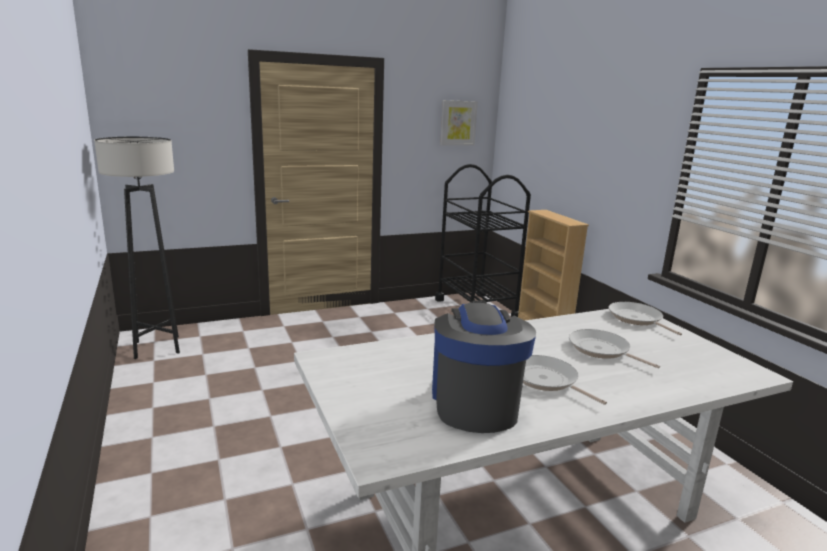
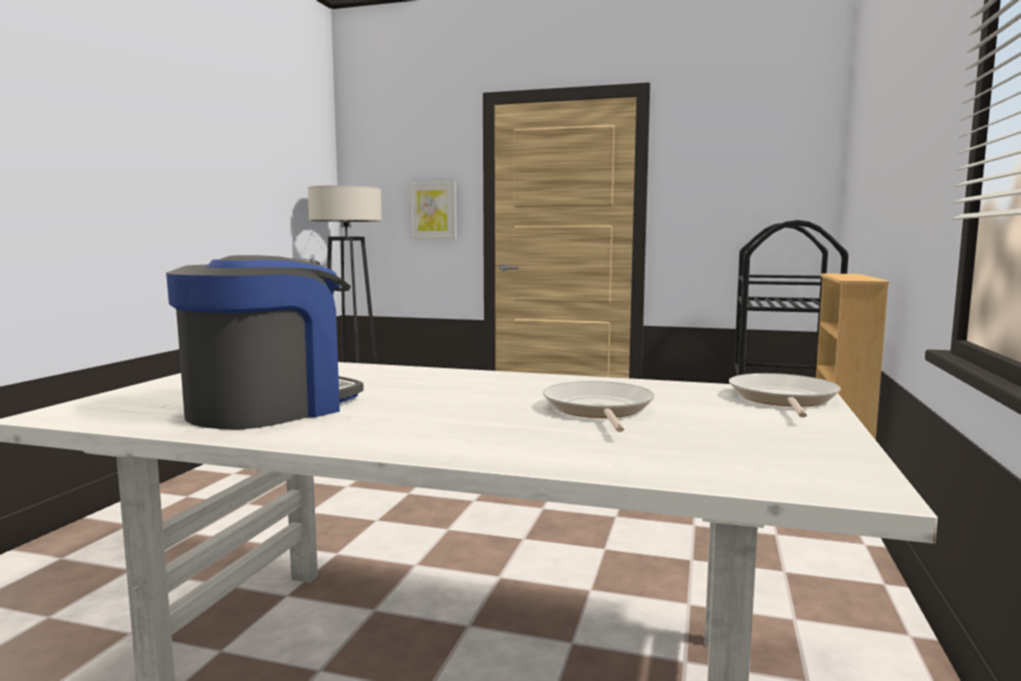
camera: 40 degrees right, 10 degrees down
picture [440,100,478,146] -> picture moved to [409,181,457,239]
frying pan [523,355,607,405] -> none

